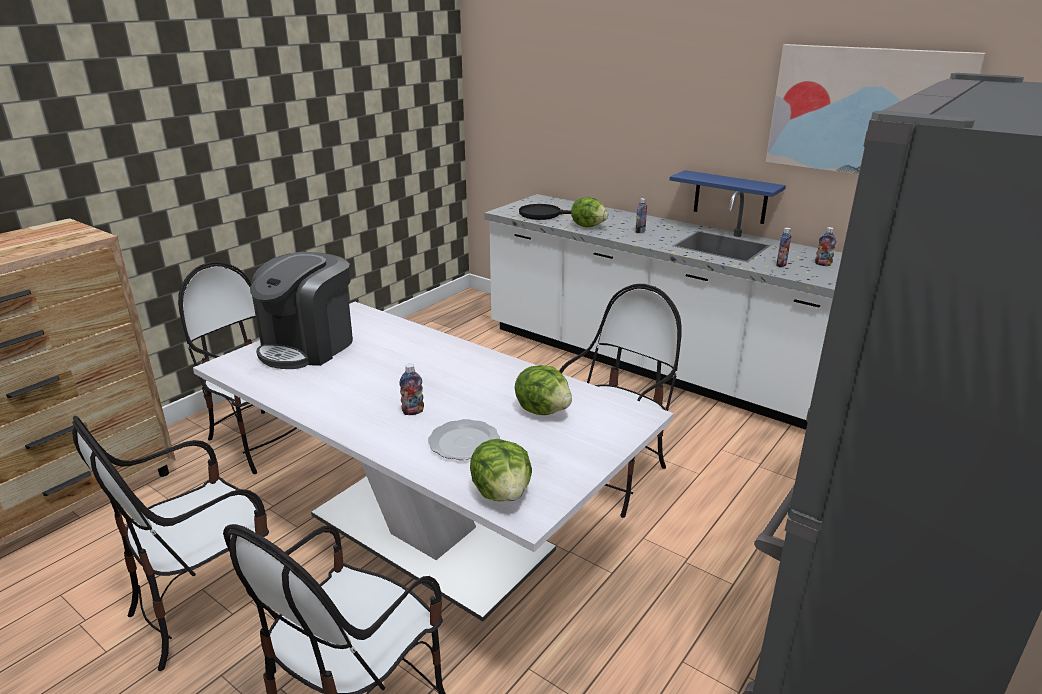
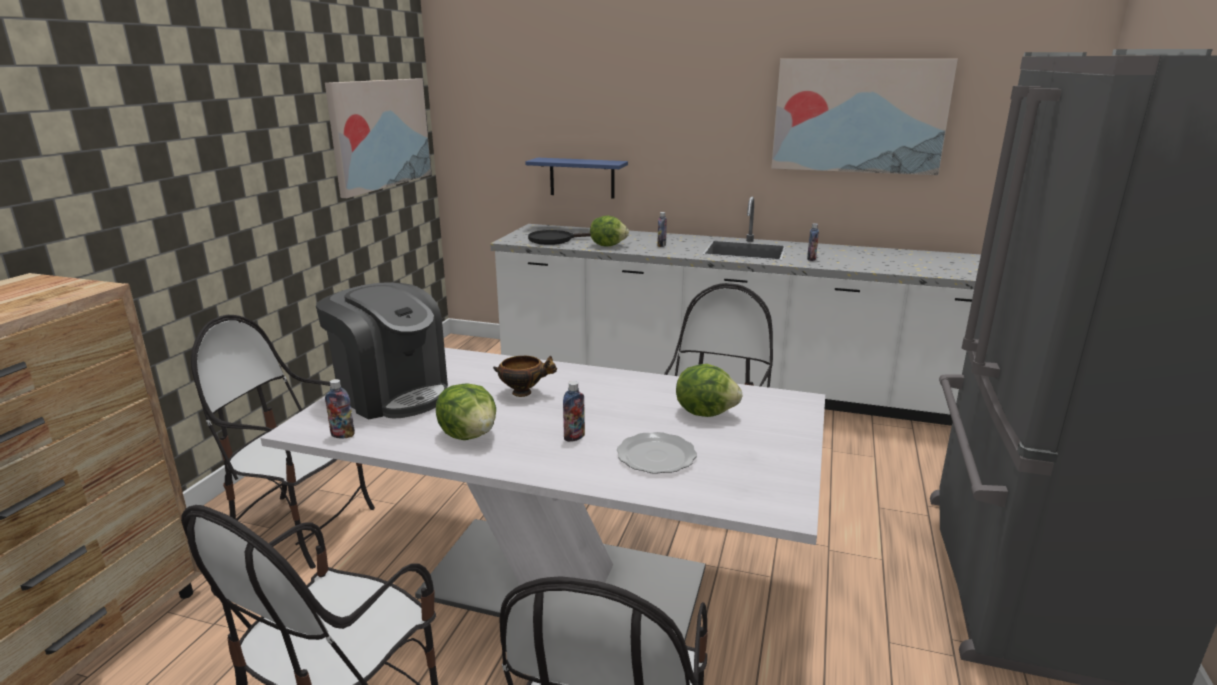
camera: 20 degrees left, 5 degrees down
coffee machine [250,252,353,369] -> coffee machine turned 60 degrees counterclockwise [316,282,448,420]
lettuce [470,439,532,502] -> lettuce moved to [436,383,496,440]
blue shelf [670,170,786,224] -> blue shelf moved to [525,158,628,199]
bottle [815,227,837,266] -> bottle moved to [325,379,355,438]
none -> picture [325,78,431,198]
none -> bowl [493,356,557,397]

